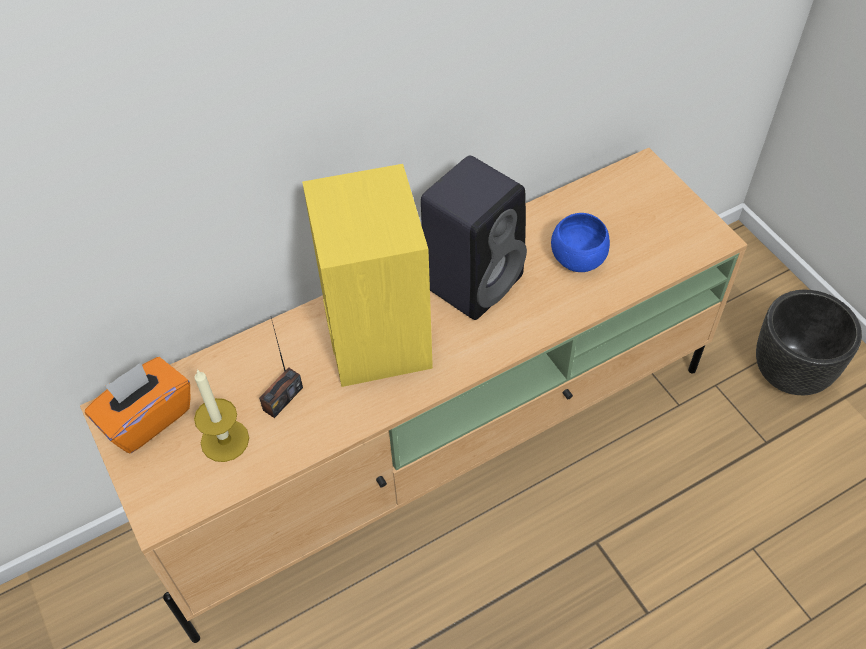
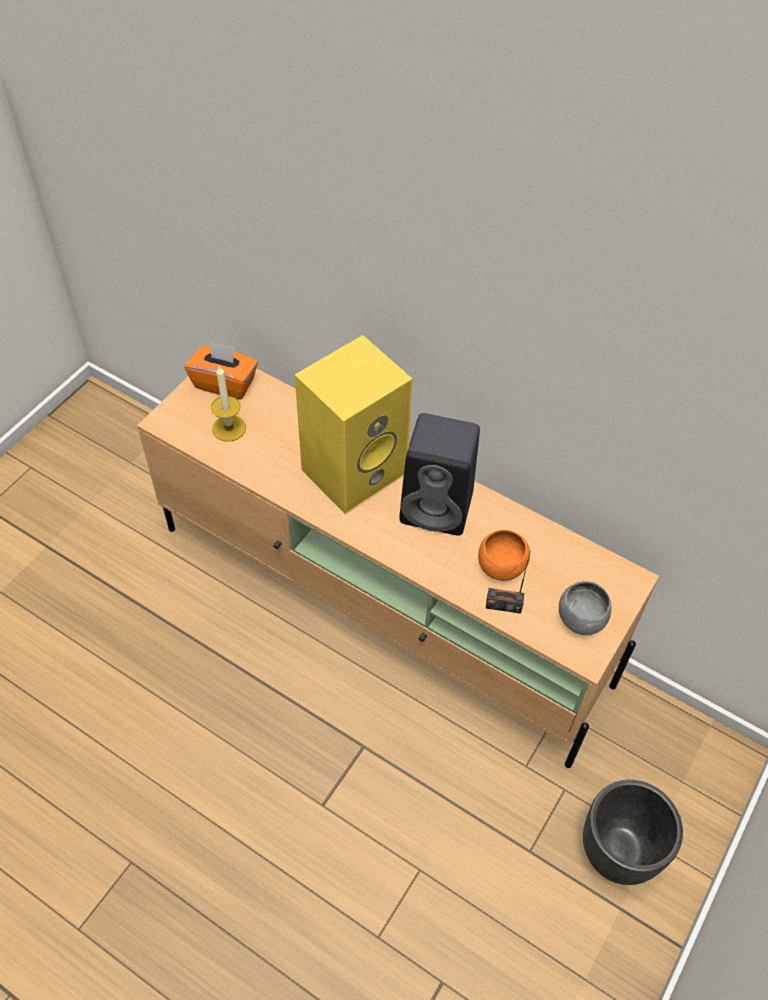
camera: 60 degrees right, 0 degrees up
radio [259,318,303,418] -> radio moved to [486,554,530,614]
blue bowl [551,213,610,272] -> orange bowl [478,530,530,581]
none -> grey bowl [559,581,612,635]

